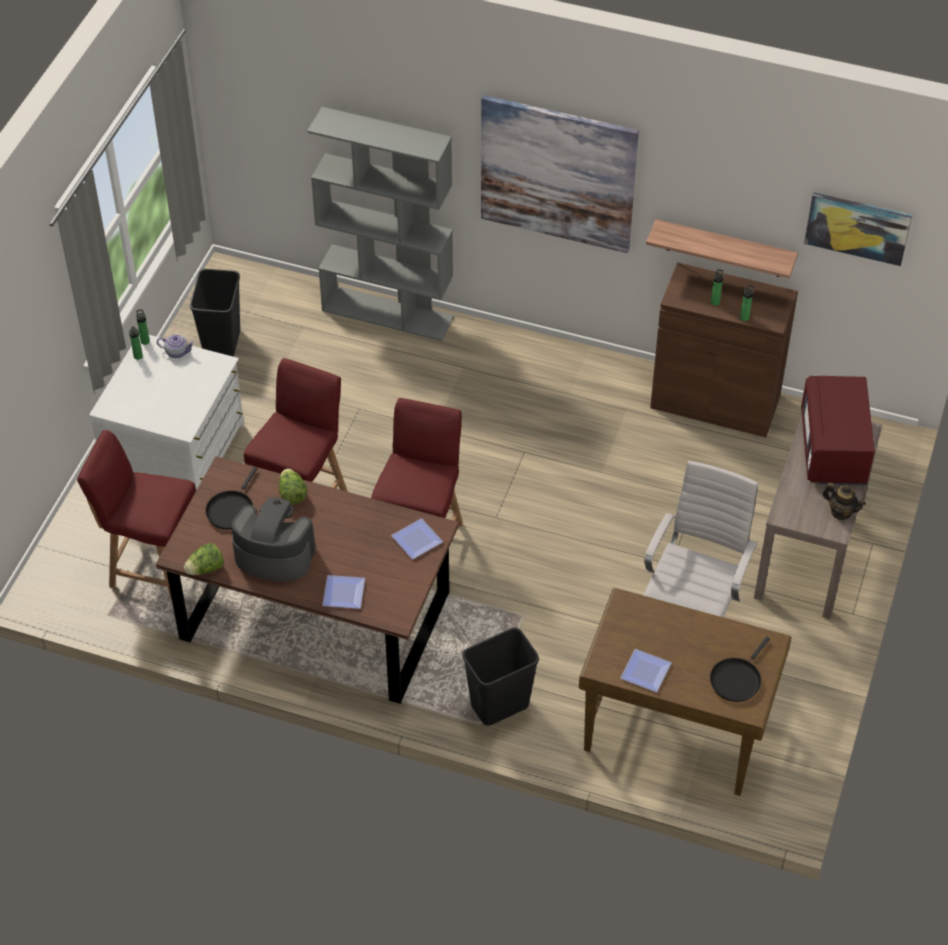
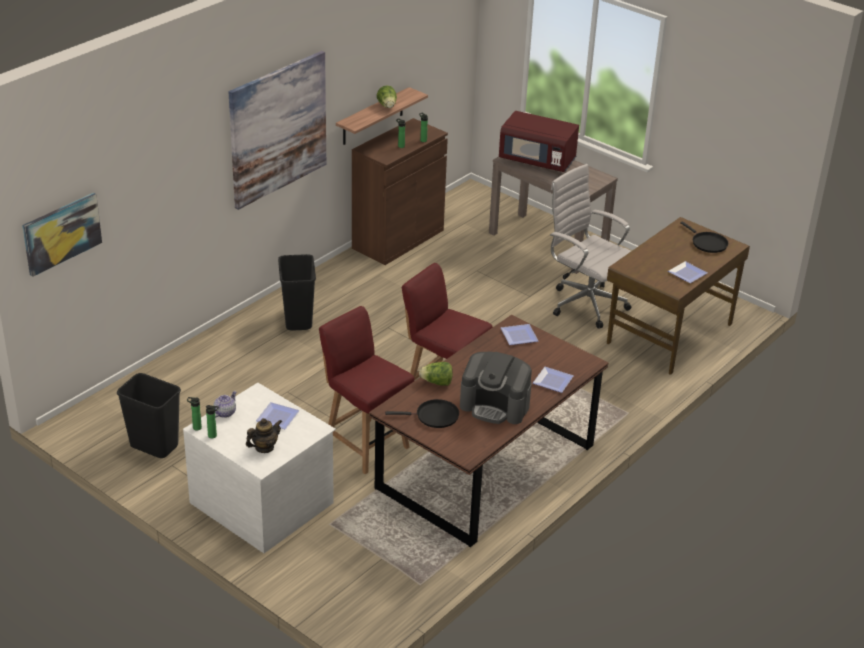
camera: 70 degrees left, 15 degrees down
red chair [77,430,196,601] -> none
lettuce [184,543,224,575] -> lettuce moved to [377,86,397,108]
black frying pan [205,467,257,530] -> black frying pan turned 45 degrees counterclockwise [385,399,459,428]
coffee machine [231,497,316,582] -> coffee machine turned 105 degrees counterclockwise [460,352,532,424]
grey bookcase [307,107,454,341] -> none
black trash can [462,628,539,726] -> black trash can moved to [278,254,316,331]
picture [804,192,912,266] -> picture moved to [22,193,102,277]
teapot [822,482,866,520] -> teapot moved to [246,418,282,453]
none -> plate [256,402,300,429]

